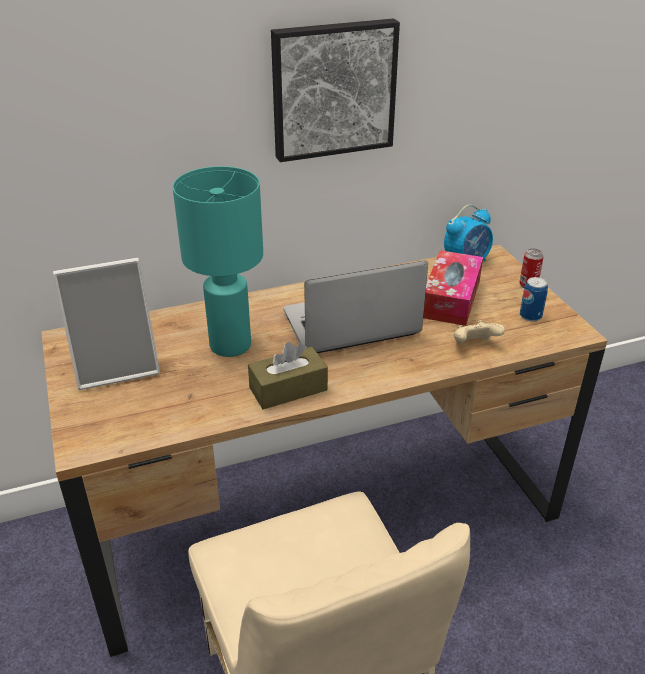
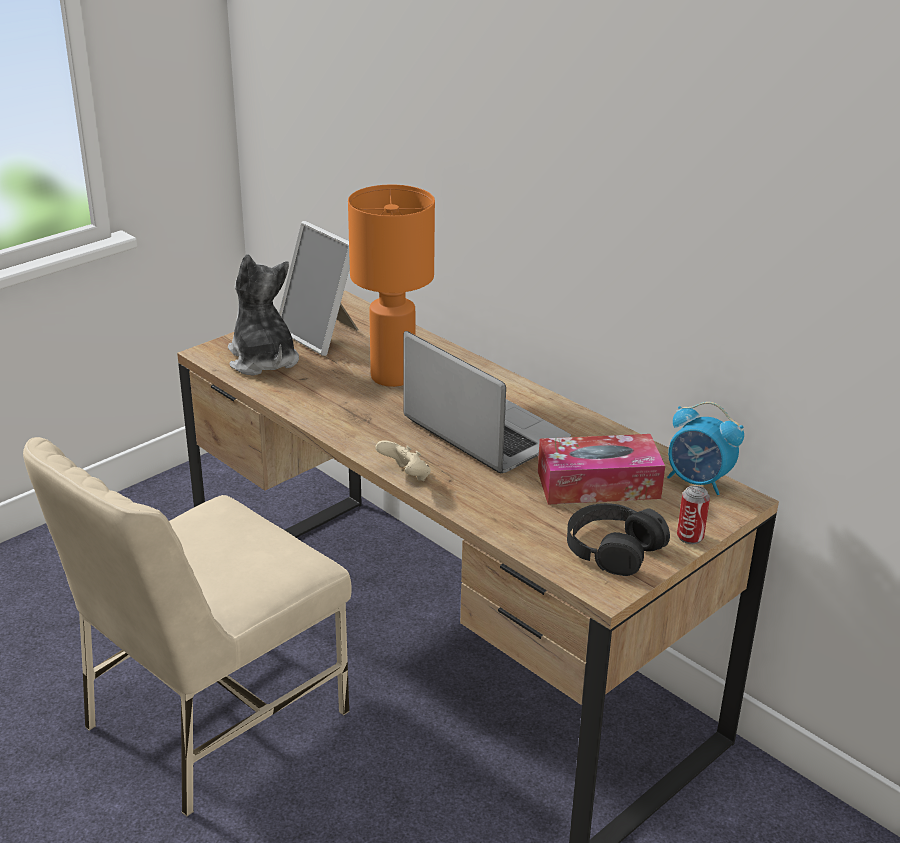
camera: 65 degrees right, 5 degrees down
turquoise table lamp [173,166,263,357] -> orange table lamp [348,185,435,387]
brown tissue box [248,342,328,410] -> none
picture [271,19,400,162] -> none
beige game controller [454,320,505,344] -> beige game controller moved to [375,440,431,481]
can [520,277,548,322] -> black headphones [567,503,670,576]
none -> plush toy [228,254,299,376]

